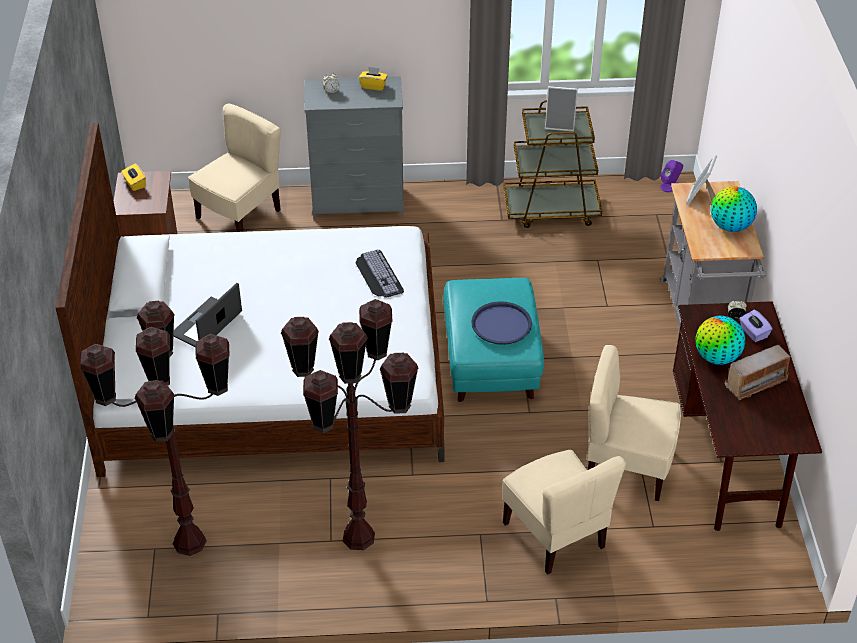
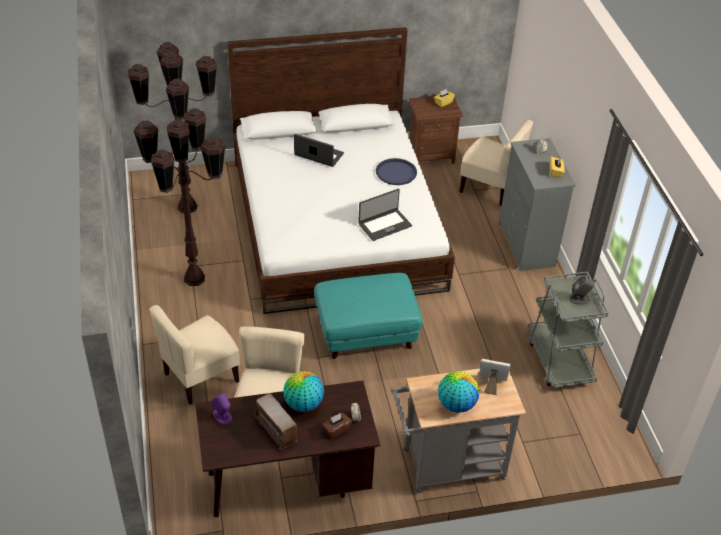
camera: 80 degrees right, 0 degrees up
keyboard [356,249,404,298] -> laptop [358,189,412,241]
blue tray [471,301,532,345] -> blue tray moved to [376,158,417,185]
brown cart [504,100,602,228] -> grey cart [528,272,608,388]
picture frame [545,86,578,131] -> grey speaker [570,276,595,304]
purple speaker [660,160,683,192] -> purple speaker moved to [211,393,233,425]
purple tissue box [740,310,772,342] -> brown tissue box [322,413,352,438]

